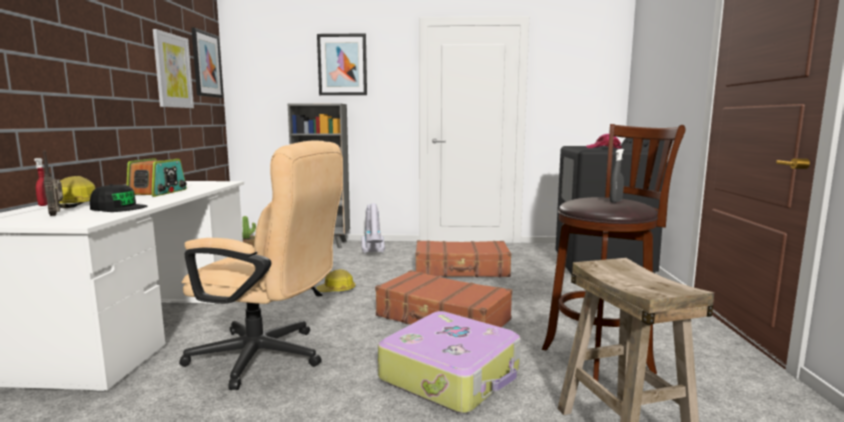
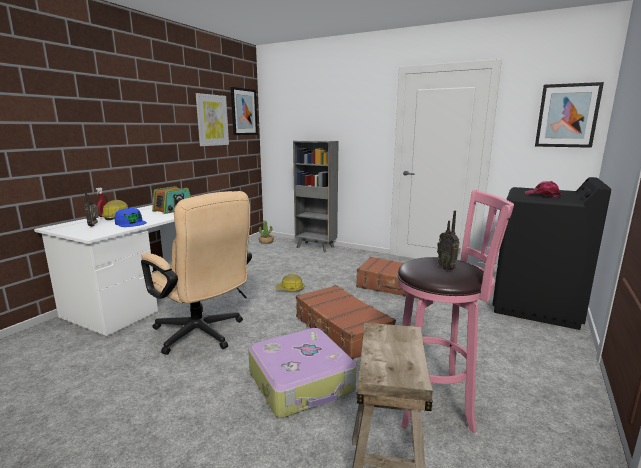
camera: 25 degrees right, 5 degrees up
black cap [90,184,147,212] -> blue cap [115,208,147,227]
picture [317,33,367,95] -> picture moved to [535,82,604,148]
vacuum cleaner [361,203,385,254] -> none
brown stool [542,124,685,382] -> pink stool [397,189,514,433]
grey spray bottle [610,149,624,203] -> radio [437,210,460,270]

